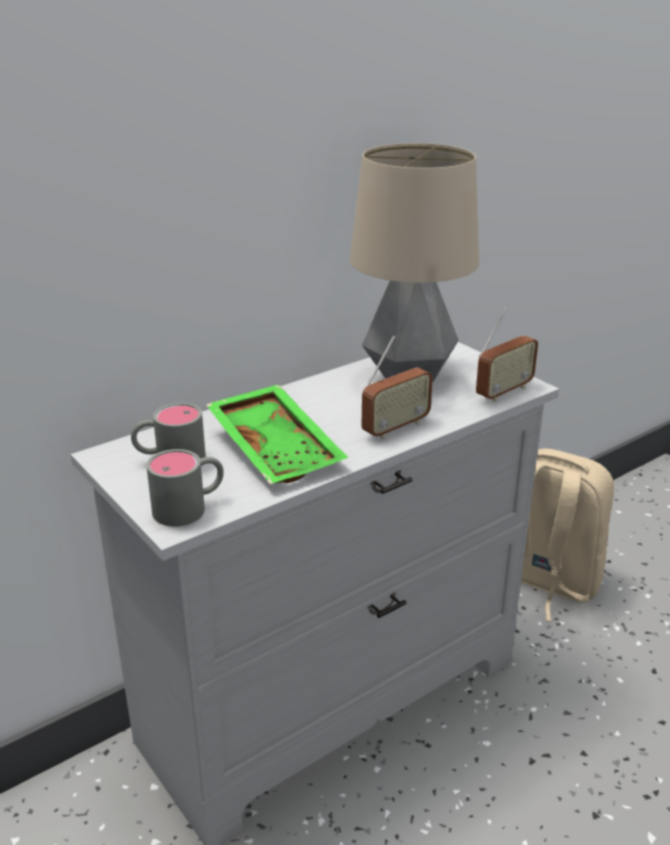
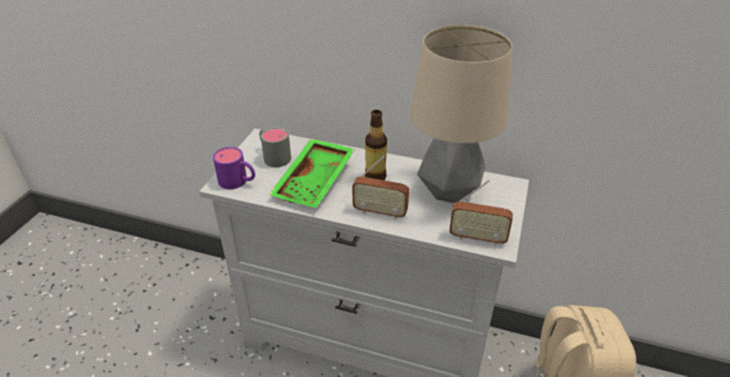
camera: 55 degrees right, 10 degrees up
grey mug [146,449,224,526] -> purple mug [213,147,255,189]
none -> bottle [365,110,387,180]

